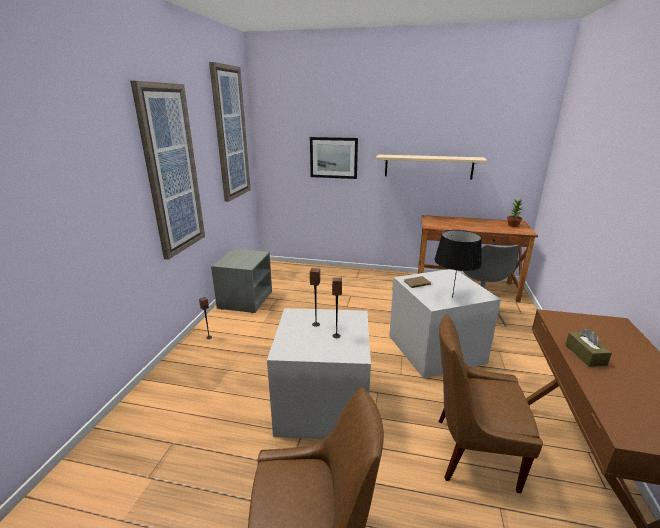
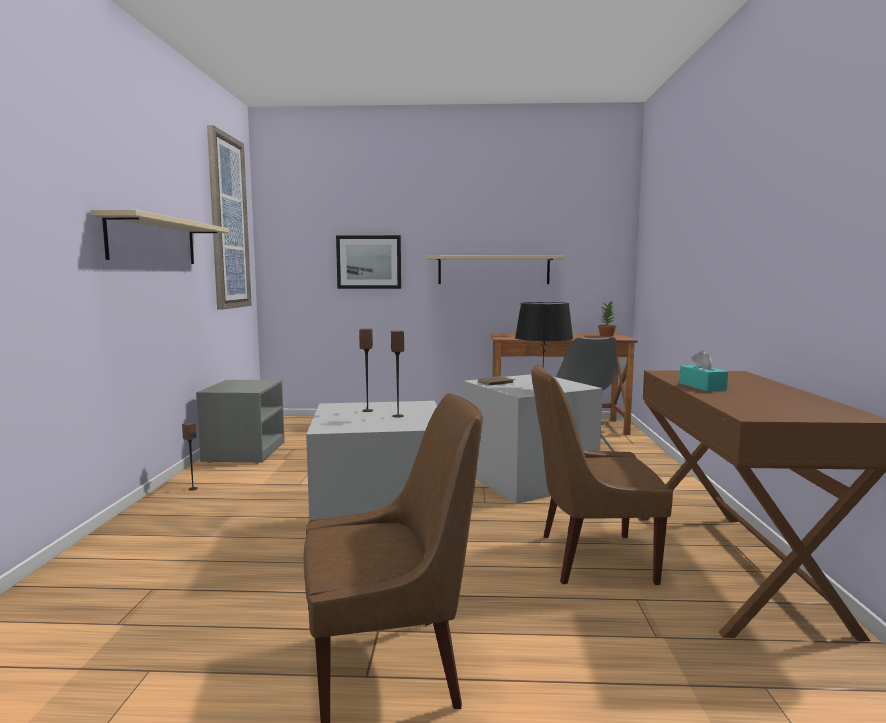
camera: 10 degrees left, 15 degrees down
picture [130,81,205,260] -> beige shelf [91,209,229,264]
brown tissue box [565,329,612,367] -> turquoise tissue box [680,350,728,391]

